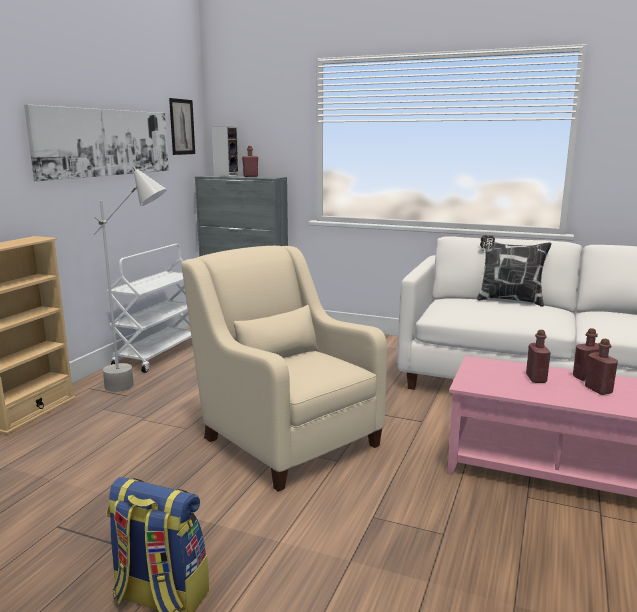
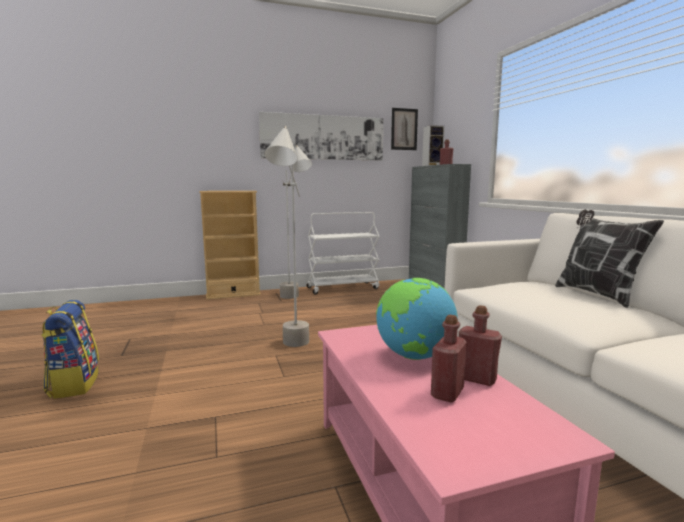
camera: 50 degrees right, 5 degrees down
beige armchair [182,246,387,492] -> grey floor lamp [264,126,309,347]
red bottle [526,330,551,383] -> globe [376,278,458,360]

